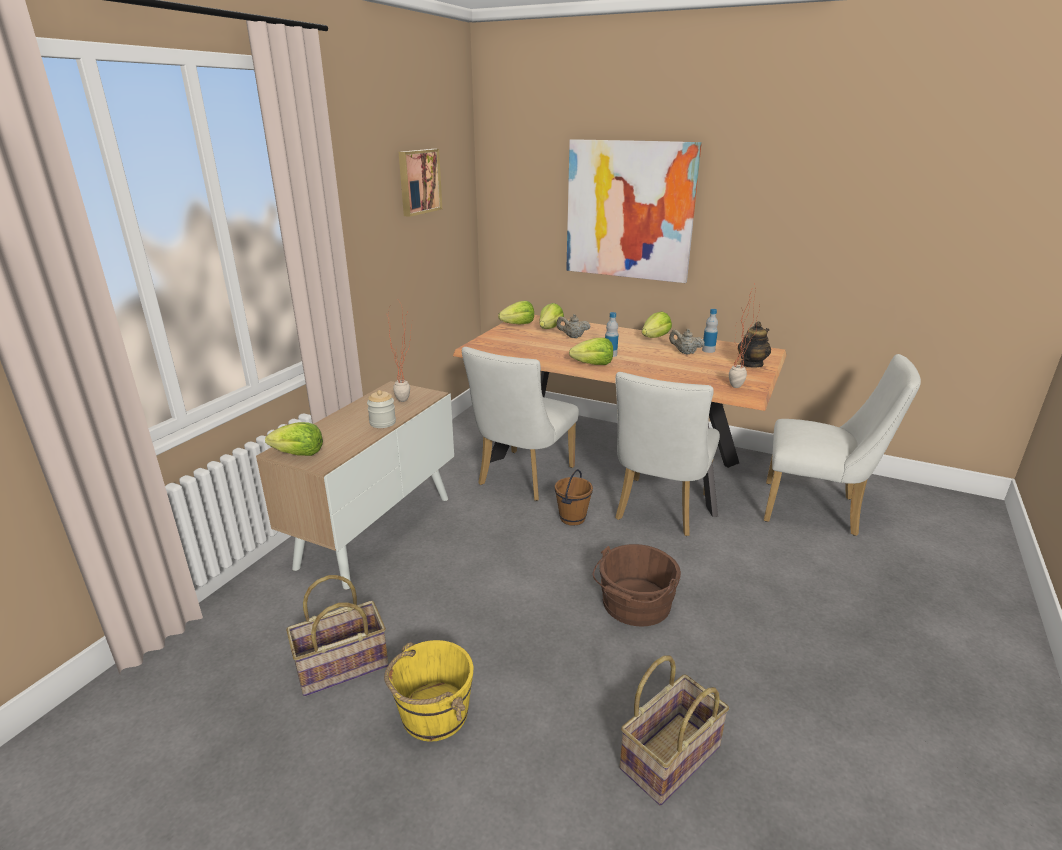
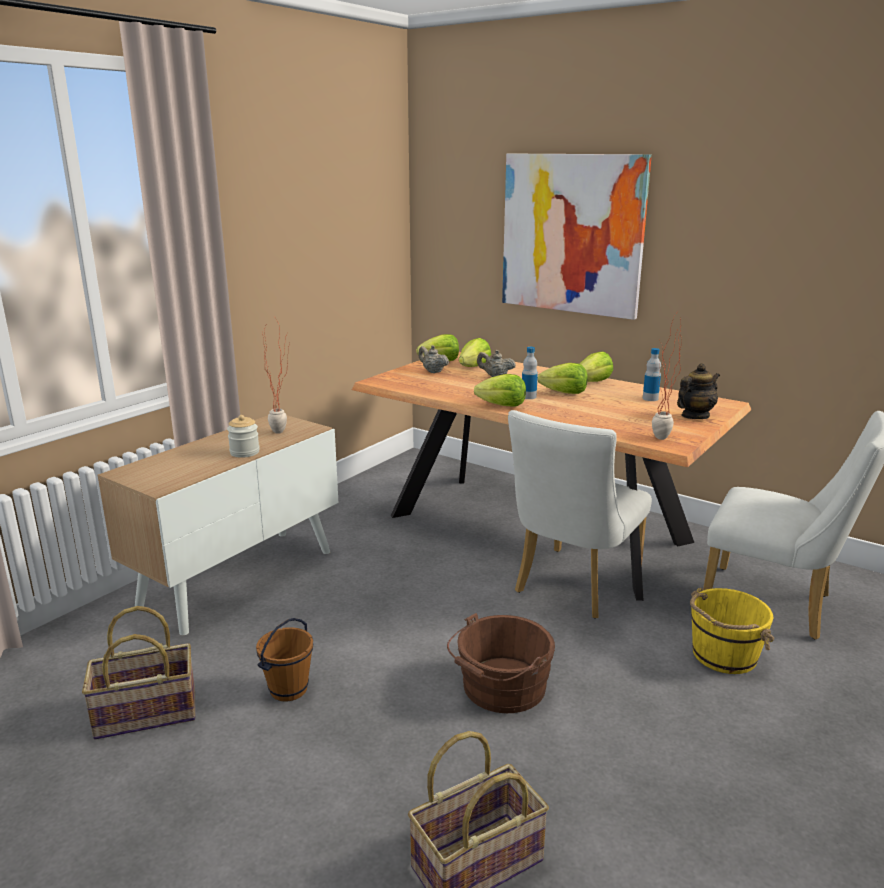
camera: 10 degrees right, 5 degrees down
lettuce [265,422,323,456] -> lettuce moved to [538,363,588,394]
yellow bucket [384,640,473,742] -> yellow bucket moved to [690,588,774,674]
picture [399,149,442,217] -> none
white chair [462,347,579,501] -> none
brown bucket [555,469,593,526] -> brown bucket moved to [256,618,313,702]
beige teapot [669,329,705,355] -> beige teapot moved to [418,345,449,373]

